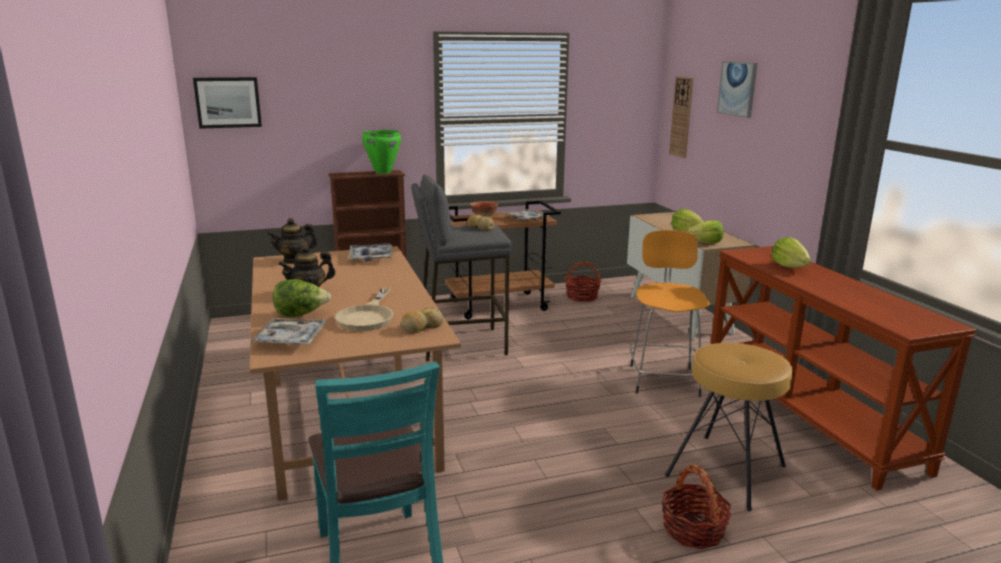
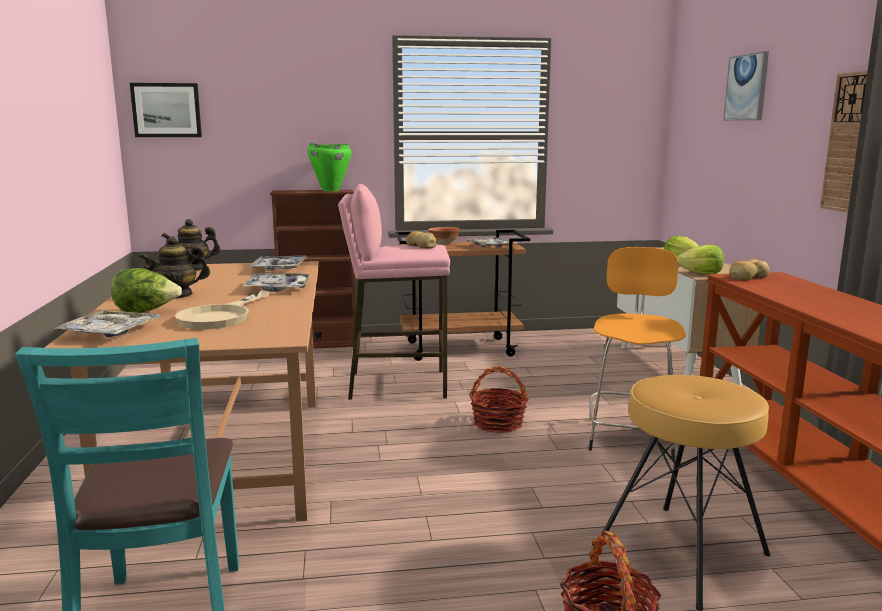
camera: 10 degrees right, 5 degrees down
bread [401,307,443,334] -> bread moved to [729,259,770,280]
grey stool [411,174,511,361] -> pink stool [338,184,450,400]
basket [565,261,601,302] -> basket moved to [469,366,529,433]
wall clock [669,76,694,158] -> wall clock moved to [820,71,867,213]
lettuce [771,237,811,268] -> none
none -> tray [241,273,312,292]

